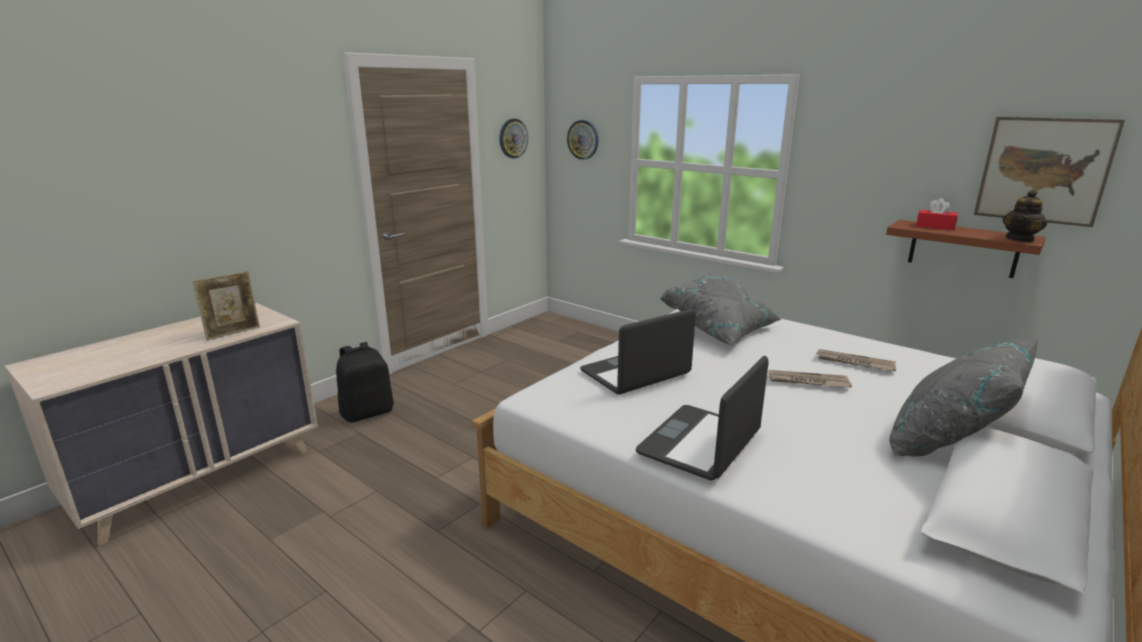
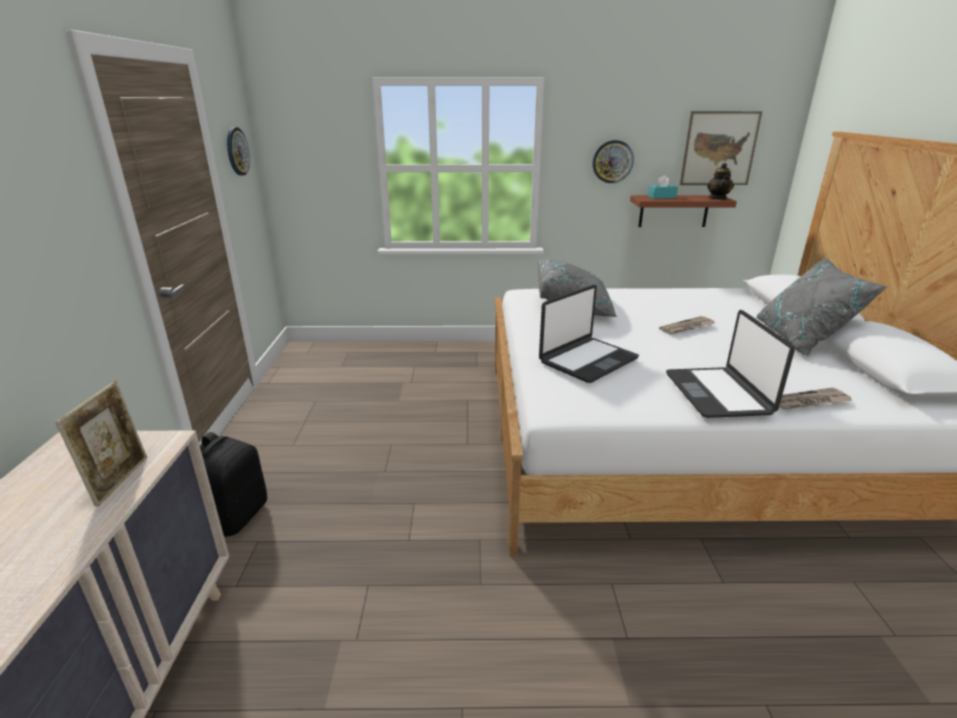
camera: 40 degrees left, 5 degrees up
wall clock [567,120,598,160] -> wall clock moved to [592,140,634,183]
laptop [580,309,696,394] -> laptop turned 150 degrees counterclockwise [539,285,639,383]
newspaper [816,349,896,371] -> newspaper moved to [779,387,852,410]
red tissue box [917,198,958,230] -> turquoise tissue box [648,175,678,199]

